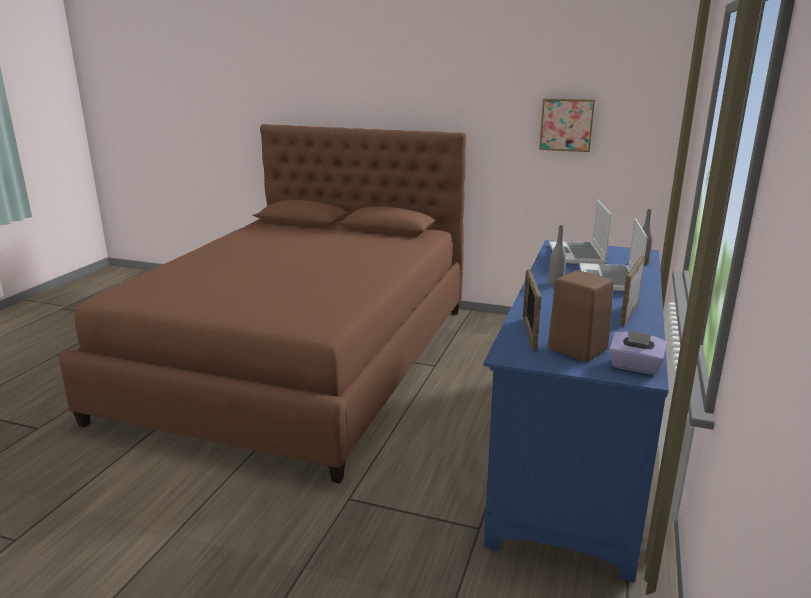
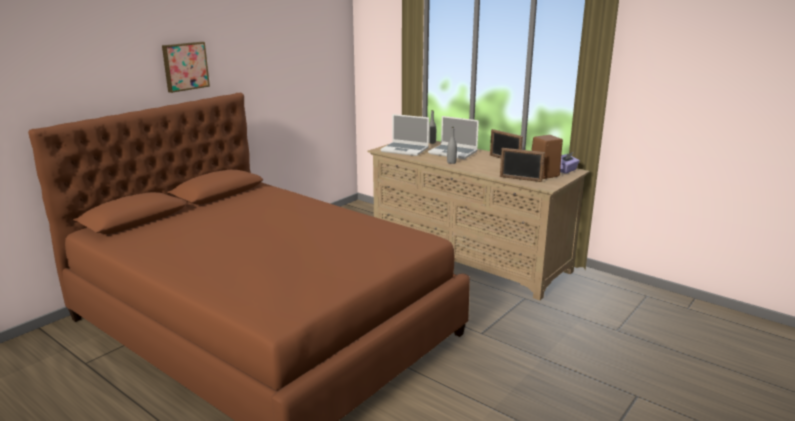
camera: 70 degrees left, 0 degrees up
blue dresser [483,240,669,583] -> beige dresser [368,141,590,300]
picture [539,98,595,152] -> picture moved to [162,42,210,93]

